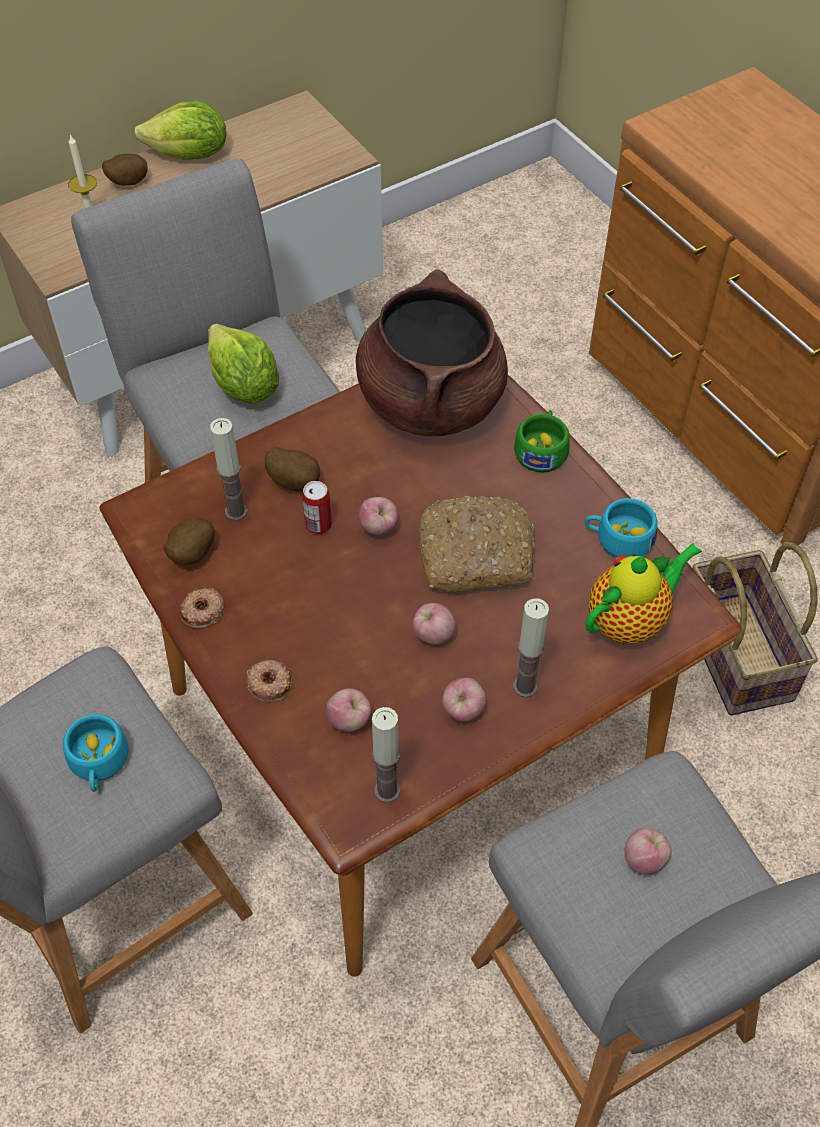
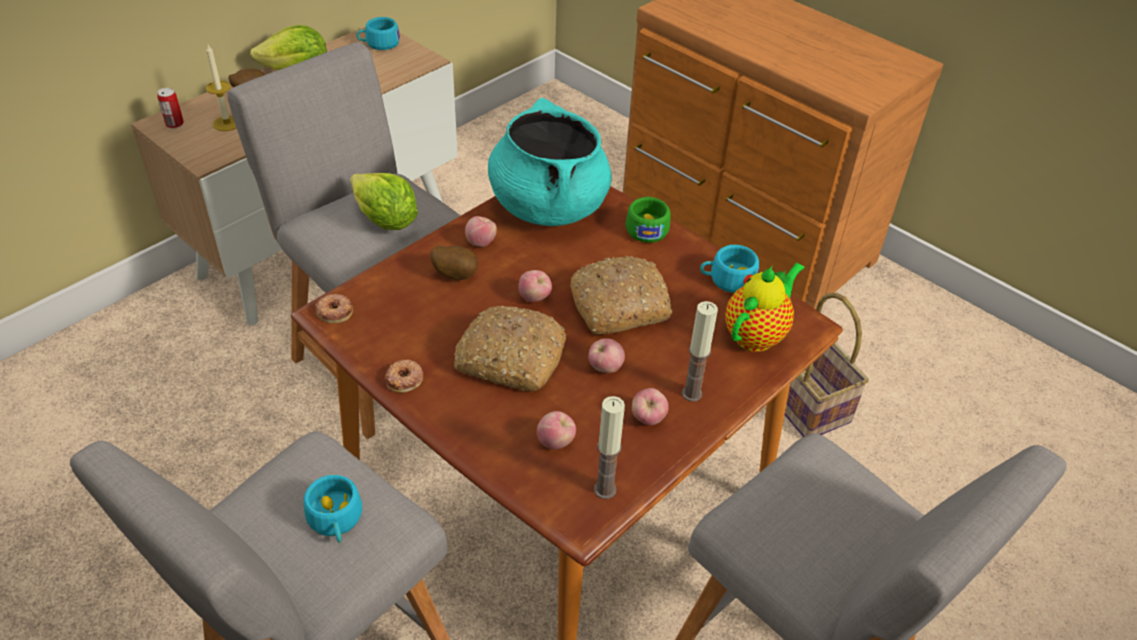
camera: 15 degrees left, 10 degrees down
potato [163,517,215,565] -> none
candle [210,418,248,521] -> none
donut [246,660,292,702] -> donut moved to [315,294,353,323]
can [302,481,332,534] -> can moved to [157,88,184,129]
brown cooking pot [356,269,508,436] -> turquoise cooking pot [488,98,612,226]
apple [624,828,672,875] -> apple moved to [465,216,497,247]
none -> turquoise cup [356,17,400,50]
none -> bread [454,306,567,391]

